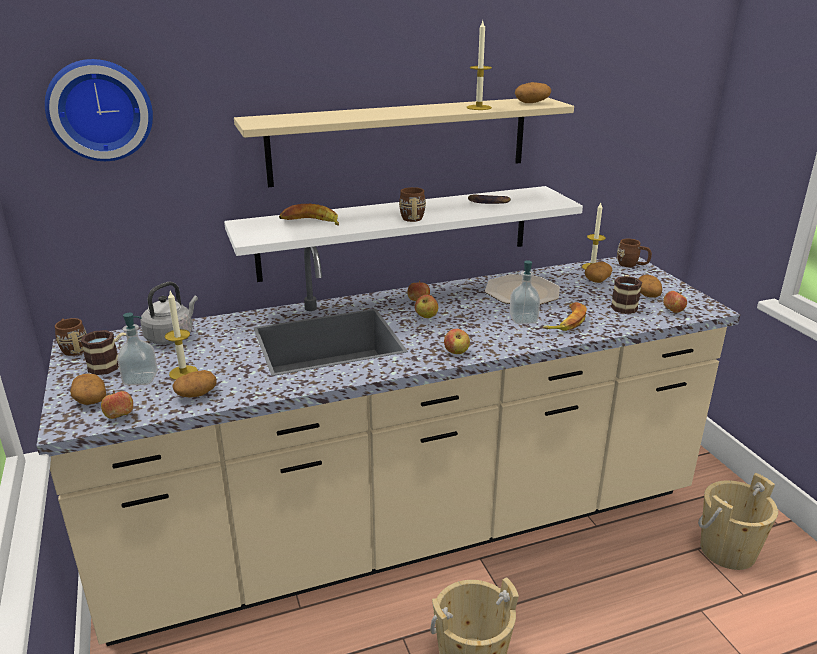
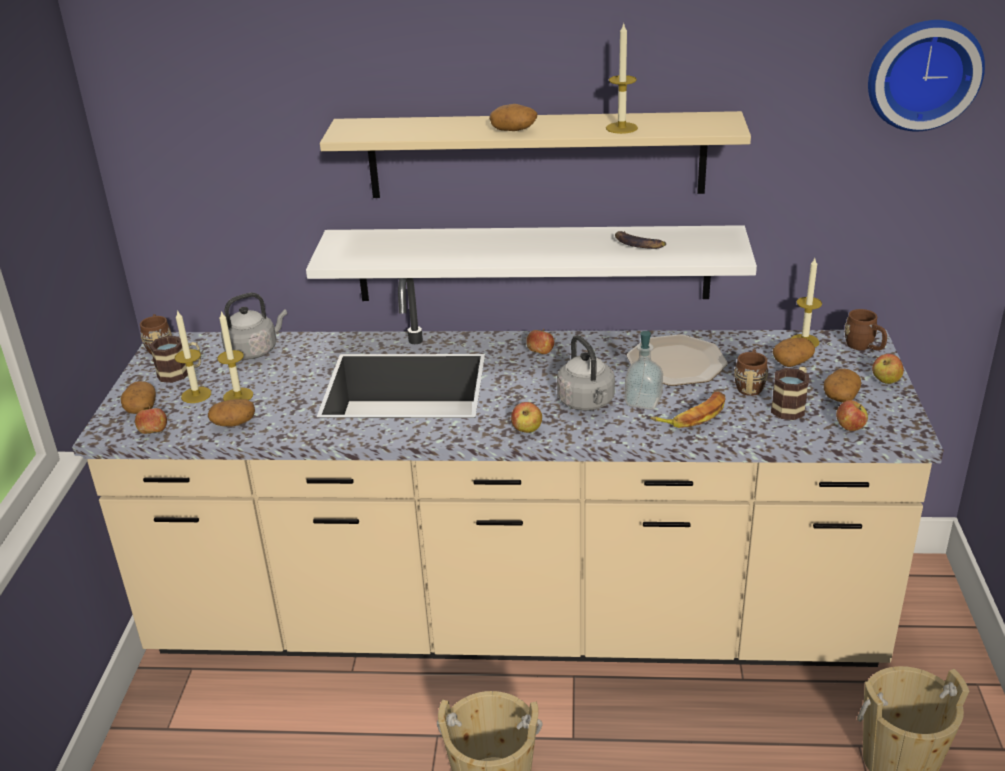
camera: 25 degrees right, 5 degrees up
wall clock [45,59,153,161] -> wall clock moved to [868,20,985,131]
soap dispenser [117,313,158,385] -> candle [175,310,211,403]
banana [279,204,339,225] -> none
brown mug [399,187,426,222] -> brown mug moved to [734,349,768,396]
apple [415,295,438,318] -> apple moved to [872,354,904,384]
potato [515,82,551,103] -> potato moved to [489,104,537,131]
none -> grey kettle [557,335,615,411]

